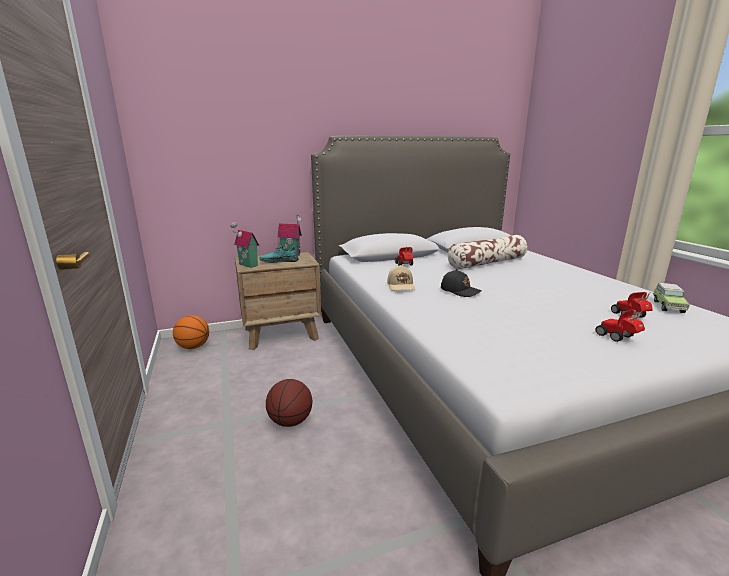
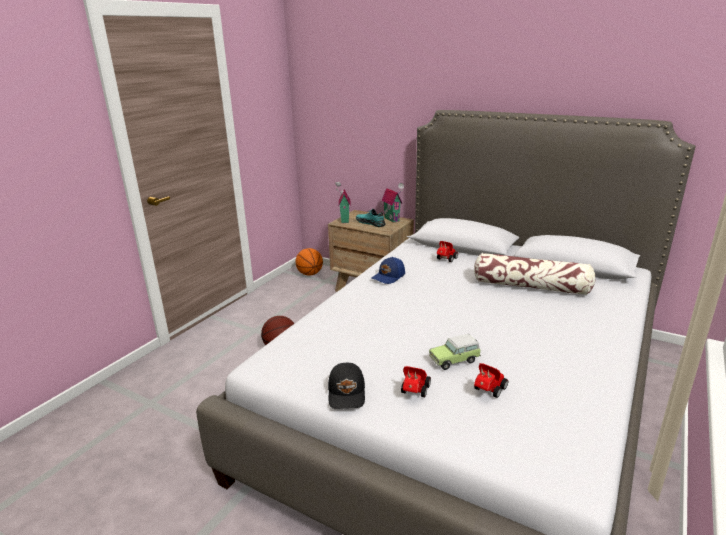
camera: 50 degrees right, 5 degrees up
beige cap [387,265,415,291] -> blue cap [371,257,405,284]
black cap [441,270,482,297] -> black cap moved to [328,363,365,409]
toy car [653,283,690,313] -> toy car moved to [429,334,481,370]

